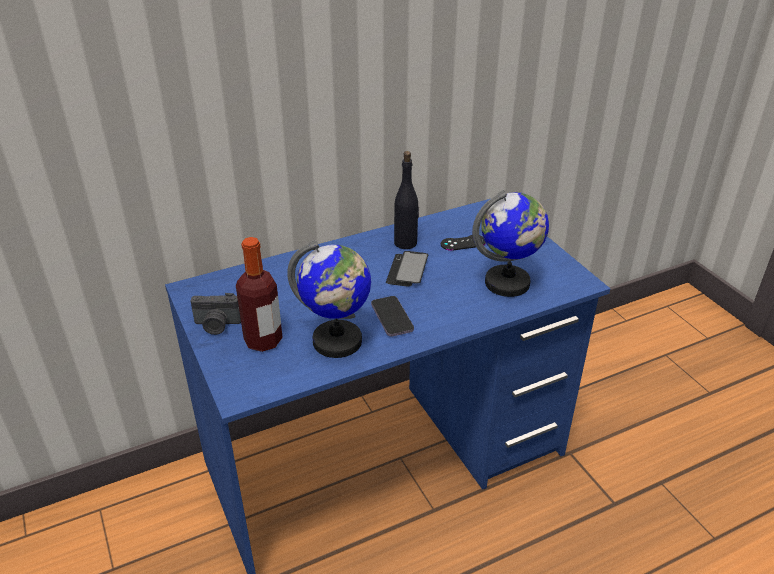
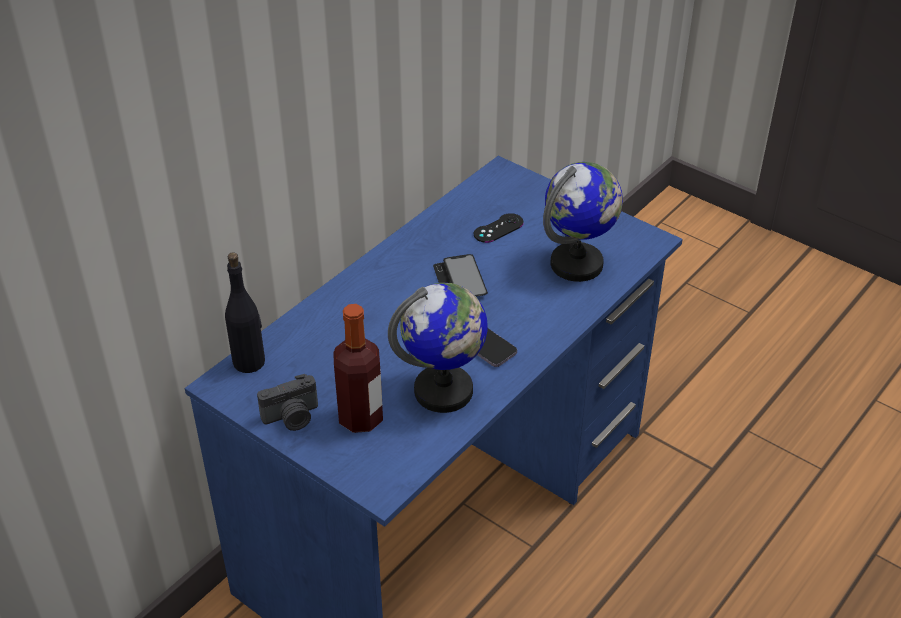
camera: 25 degrees left, 5 degrees up
black bottle [394,151,419,249] -> black bottle moved to [225,252,265,373]

